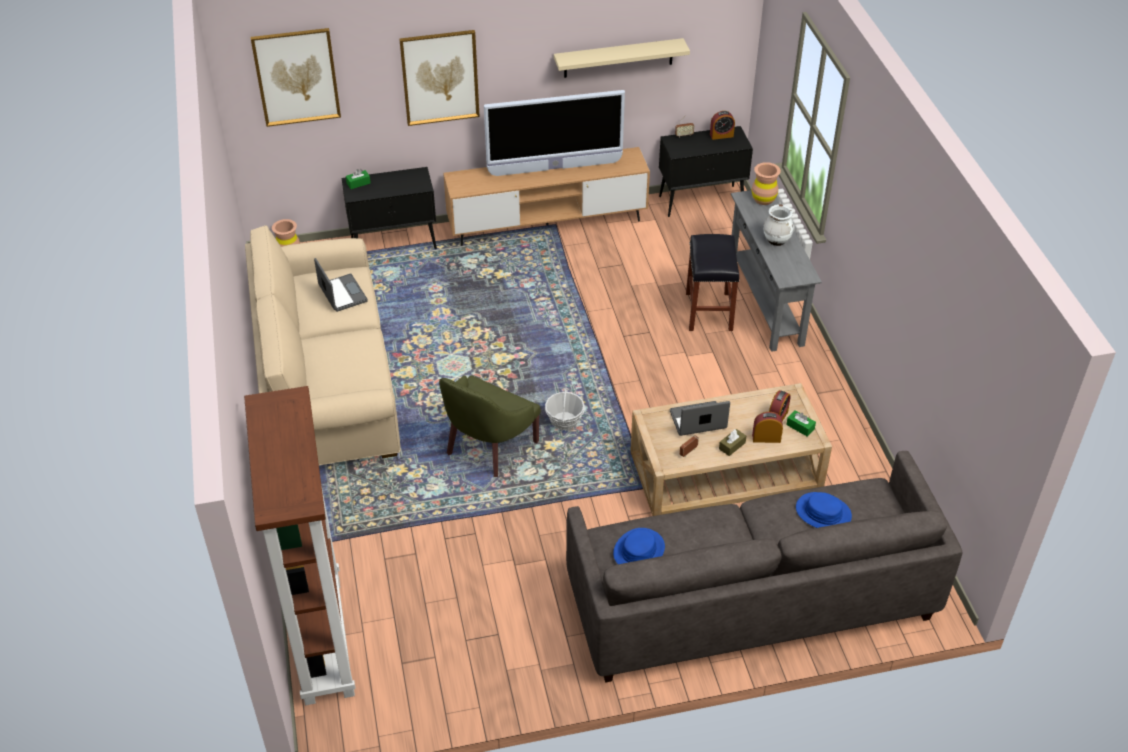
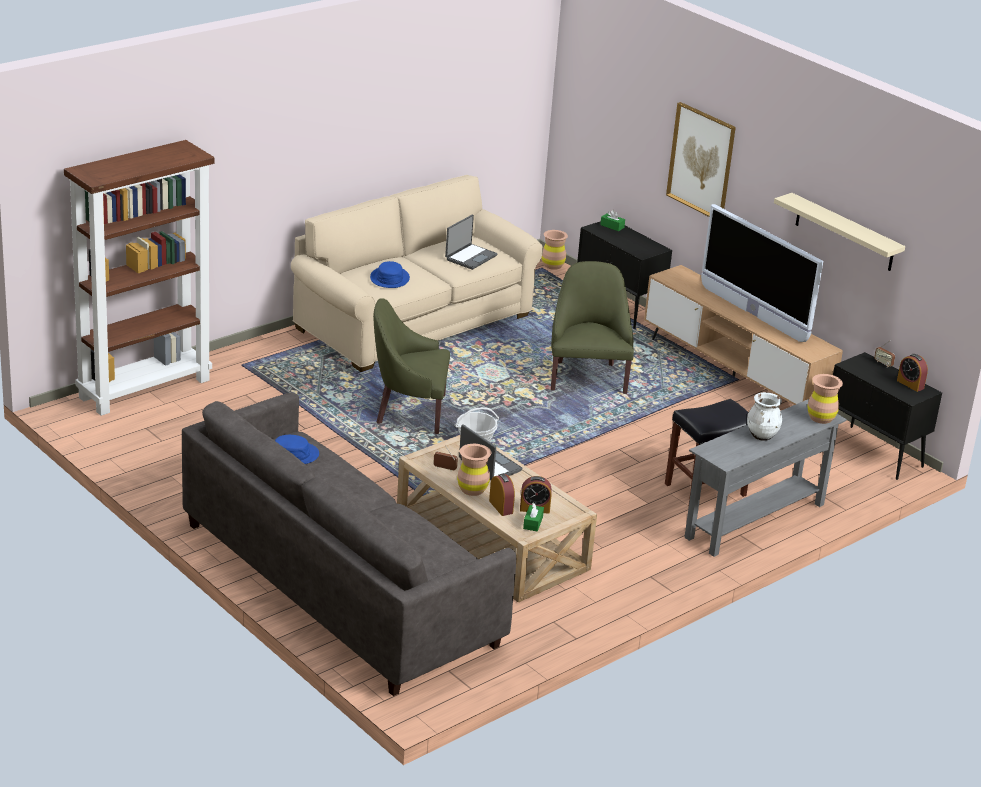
camera: 60 degrees right, 15 degrees down
picture [251,28,341,127] -> none
brown tissue box [719,429,746,456] -> brown vase [457,444,491,496]
blue hat [796,492,852,528] -> blue hat moved to [370,261,410,288]
none -> green armchair [551,261,634,394]

